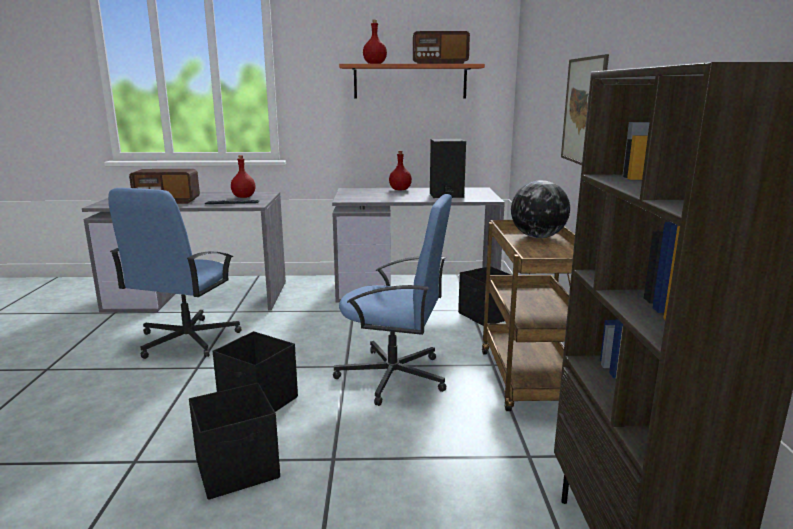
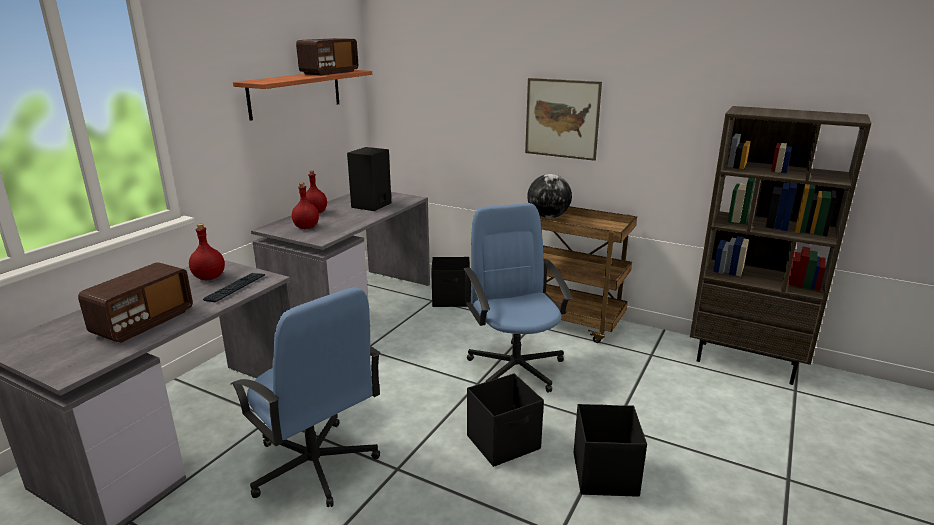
camera: 60 degrees left, 5 degrees up
blue office chair [333,194,452,406] -> blue office chair turned 60 degrees counterclockwise [464,203,573,393]
red bottle [363,20,387,64] -> red bottle moved to [292,183,319,229]

